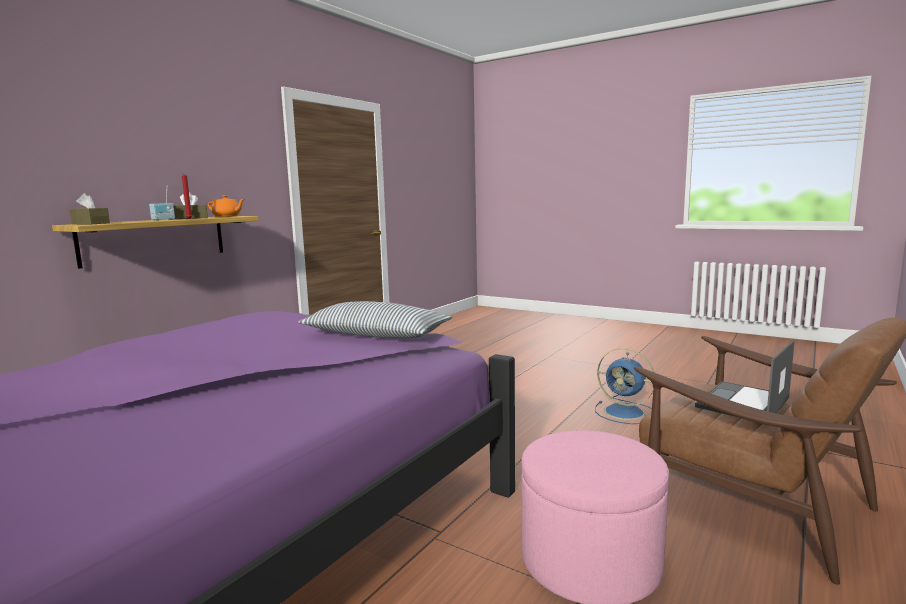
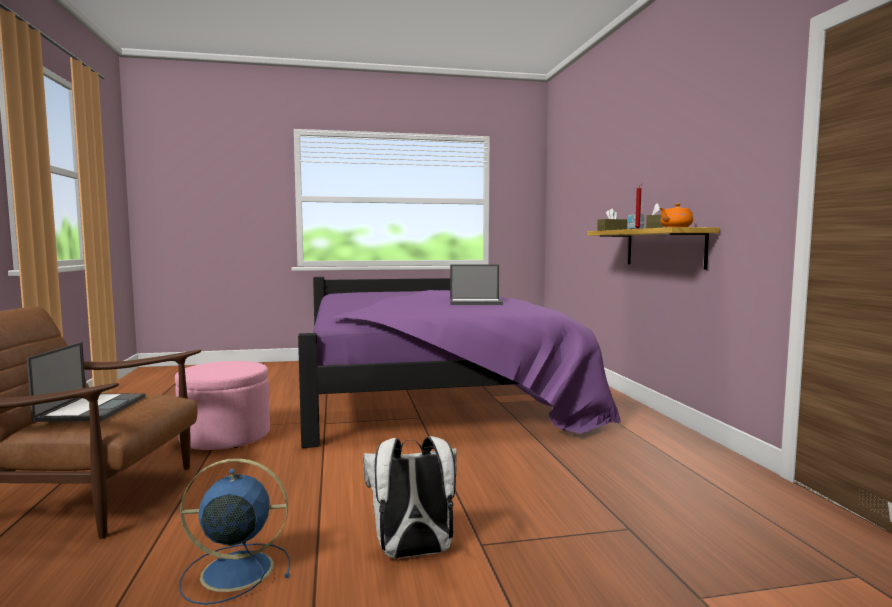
camera: 135 degrees right, 5 degrees down
pillow [298,301,452,338] -> none
none -> white backpack [363,436,457,559]
none -> laptop [450,264,503,305]

